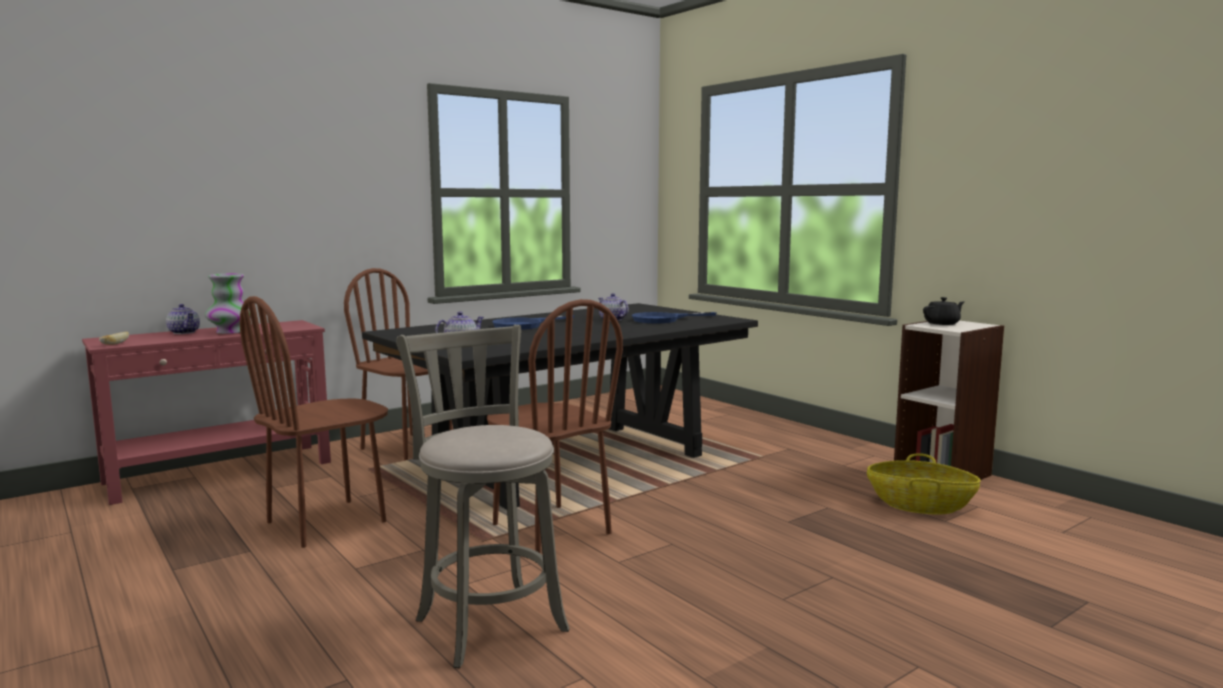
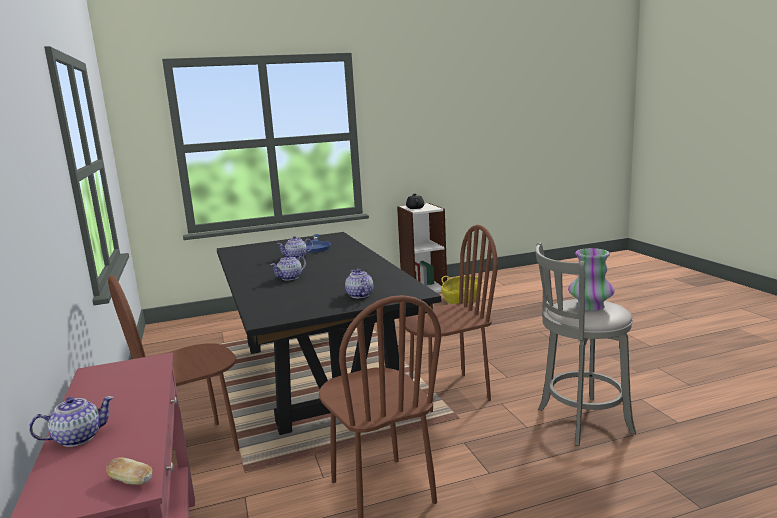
camera: 70 degrees left, 5 degrees up
vase [205,273,251,334] -> vase moved to [568,248,615,311]
blue frying pan [492,315,575,330] -> teapot [270,254,306,280]

